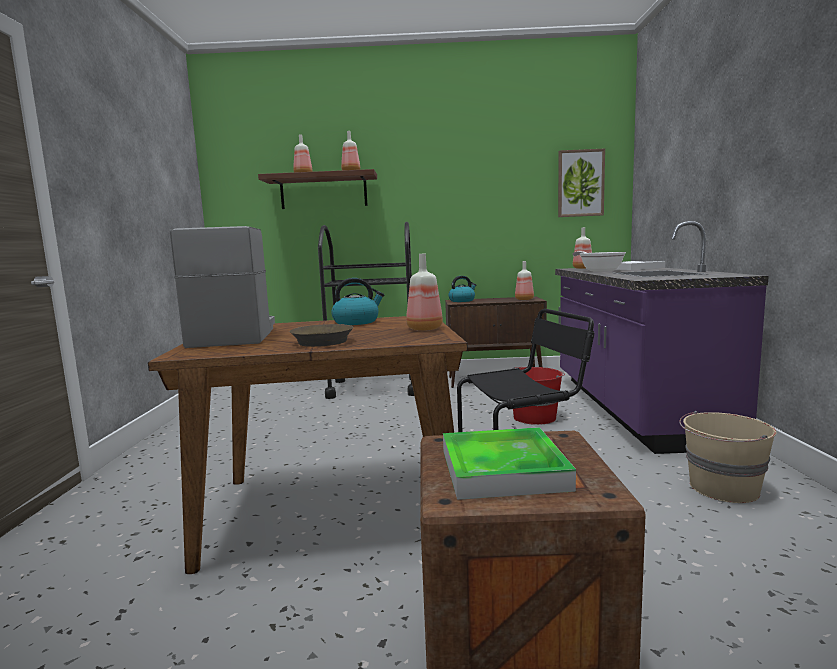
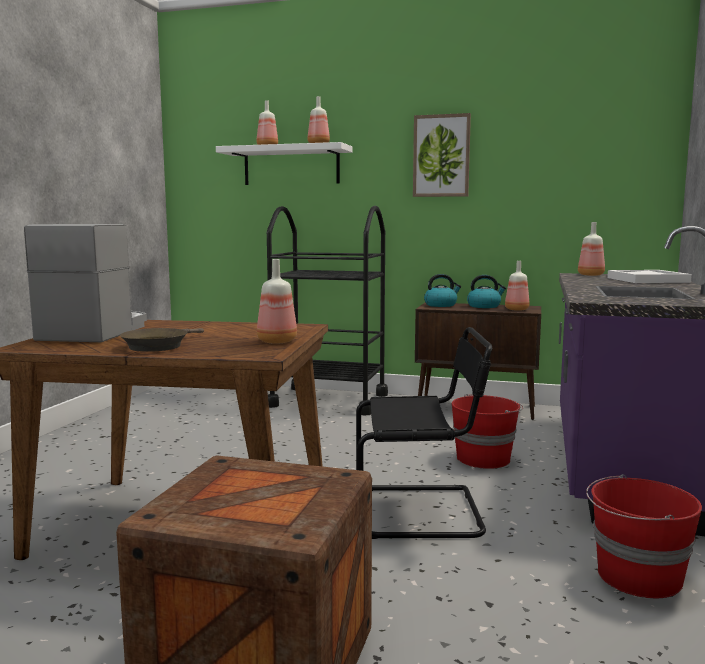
camera: 15 degrees right, 0 degrees up
brown shelf [258,169,377,209] -> white shelf [216,142,353,185]
kettle [331,278,384,325] -> kettle moved to [467,275,506,308]
tray [443,427,576,500] -> none
picture [558,149,605,217] -> picture moved to [413,113,471,197]
frying pan [573,251,626,272] -> none
beige bucket [679,411,776,503] -> red bucket [586,474,702,598]

